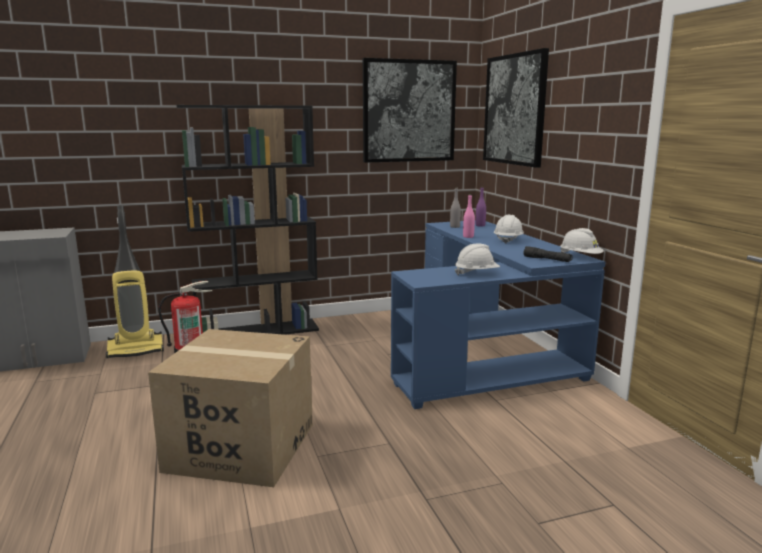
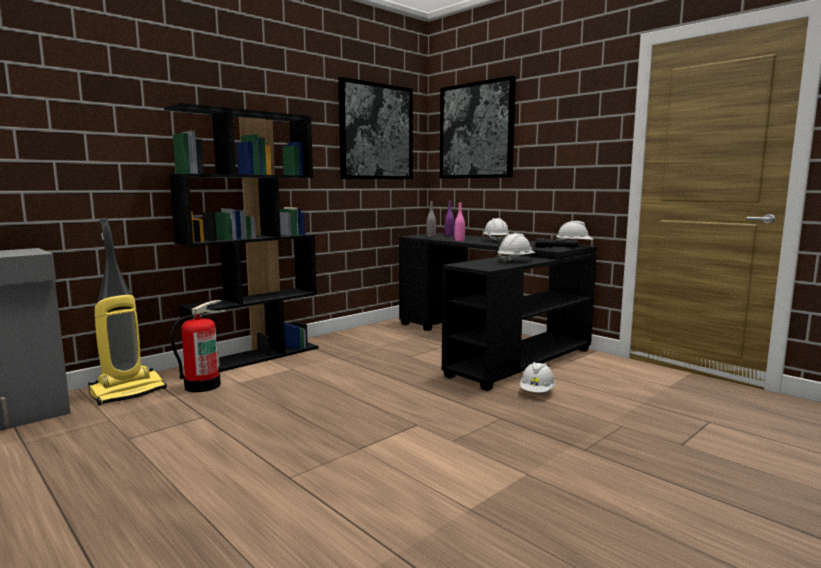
camera: 25 degrees left, 5 degrees down
cardboard box [148,329,313,487] -> none
blue desk [391,220,605,409] -> black desk [399,233,597,391]
none -> white hard hat [520,362,555,393]

